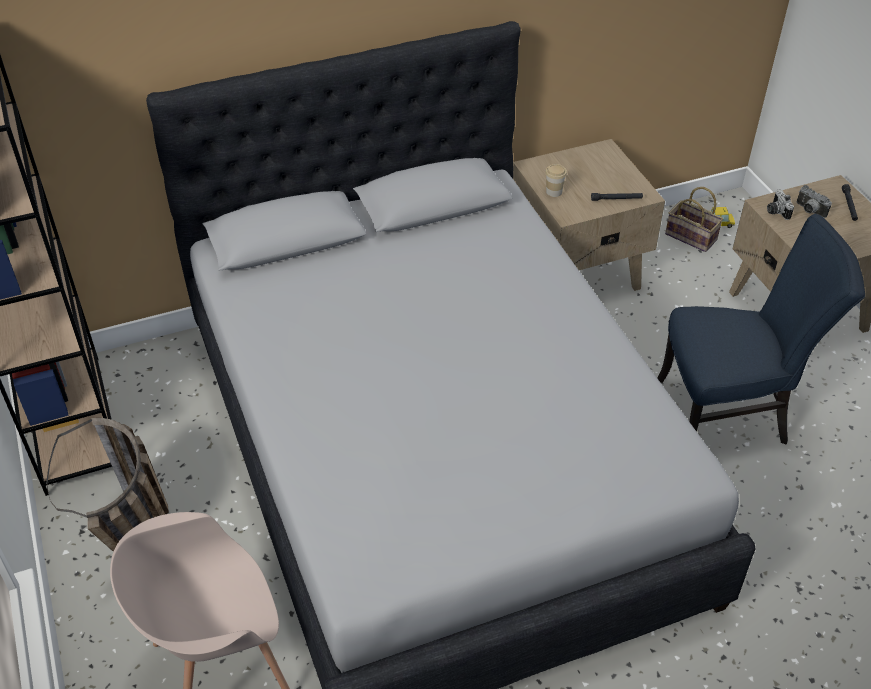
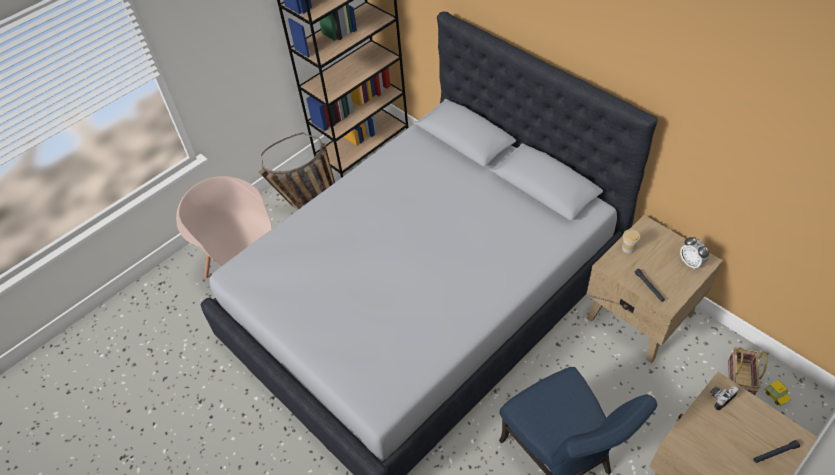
camera: 70 degrees right, 5 degrees up
camera [797,185,832,218] -> none
none -> alarm clock [680,237,709,270]

